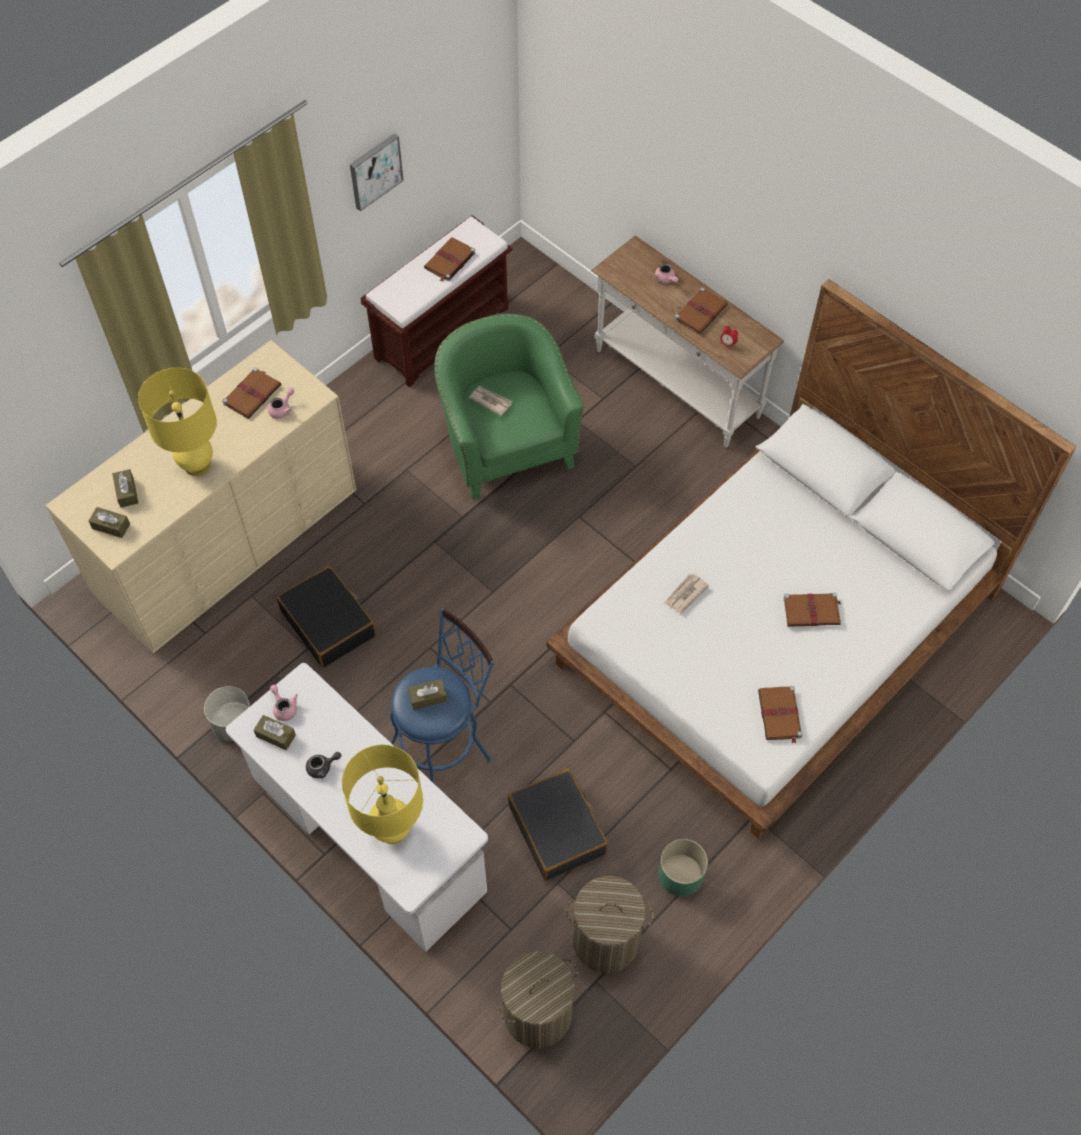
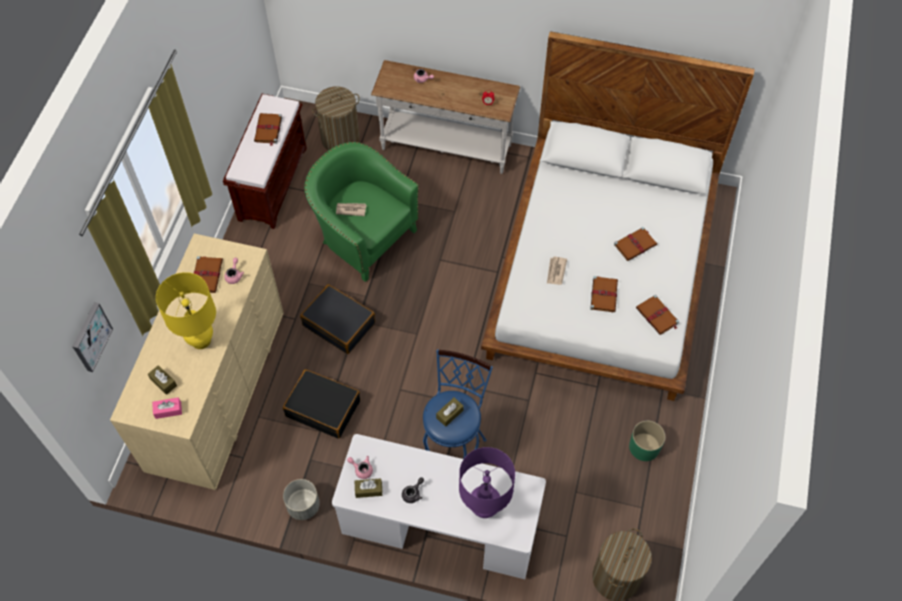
camera: 30 degrees left, 0 degrees up
brown tissue box [89,507,130,538] -> pink tissue box [152,397,182,419]
yellow table lamp [342,745,423,844] -> purple table lamp [459,447,515,518]
picture [350,133,404,211] -> picture moved to [73,302,113,372]
black suitcase [508,768,608,881] -> black suitcase moved to [300,284,375,354]
laundry basket [565,876,654,973] -> laundry basket moved to [312,86,360,151]
brown book [674,288,728,335] -> brown book moved to [590,276,618,312]

